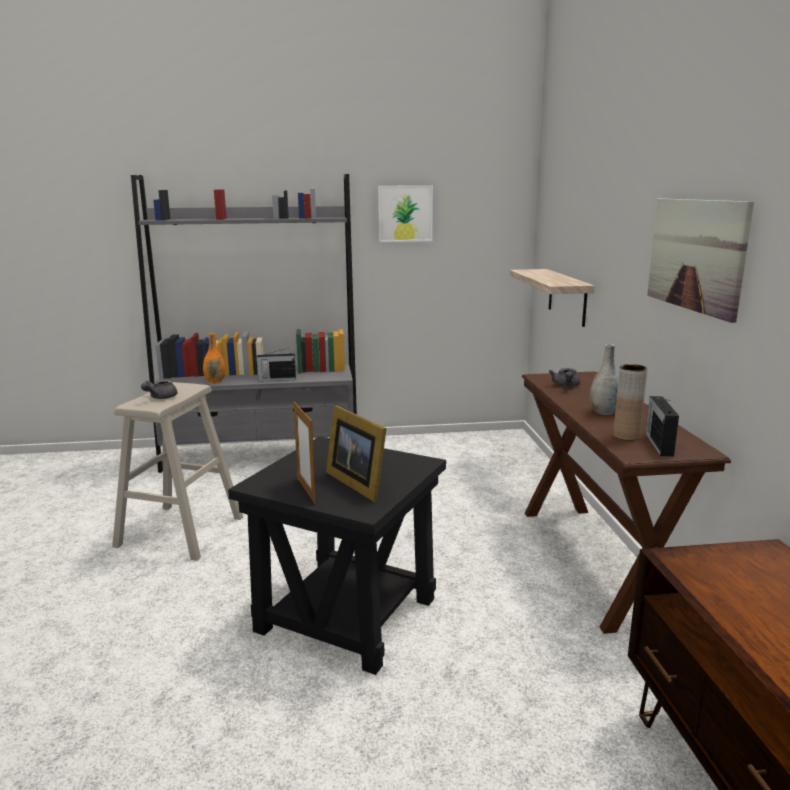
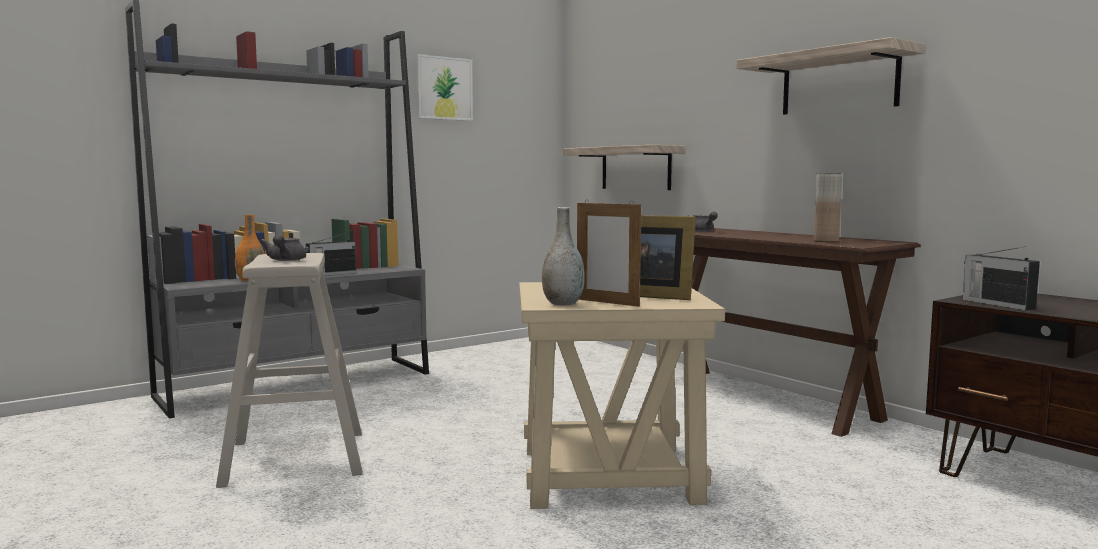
camera: 30 degrees left, 10 degrees down
black side table [228,436,446,675] -> beige side table [519,282,725,509]
grey vase [590,344,619,415] -> grey vase moved to [542,207,585,306]
radio [645,396,679,456] -> radio moved to [963,246,1040,310]
picture [647,198,754,323] -> shelf [736,37,924,115]

